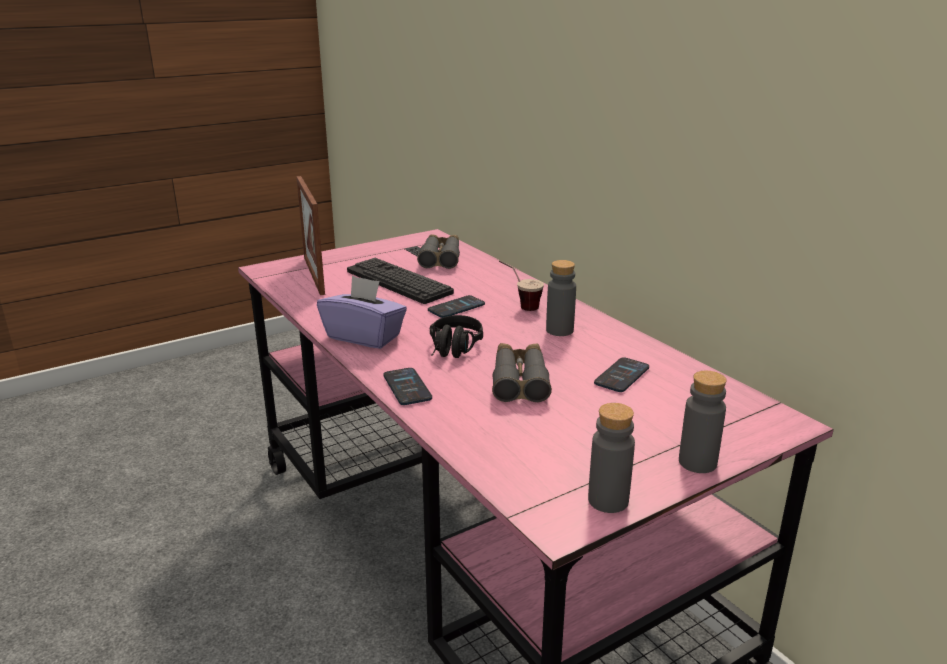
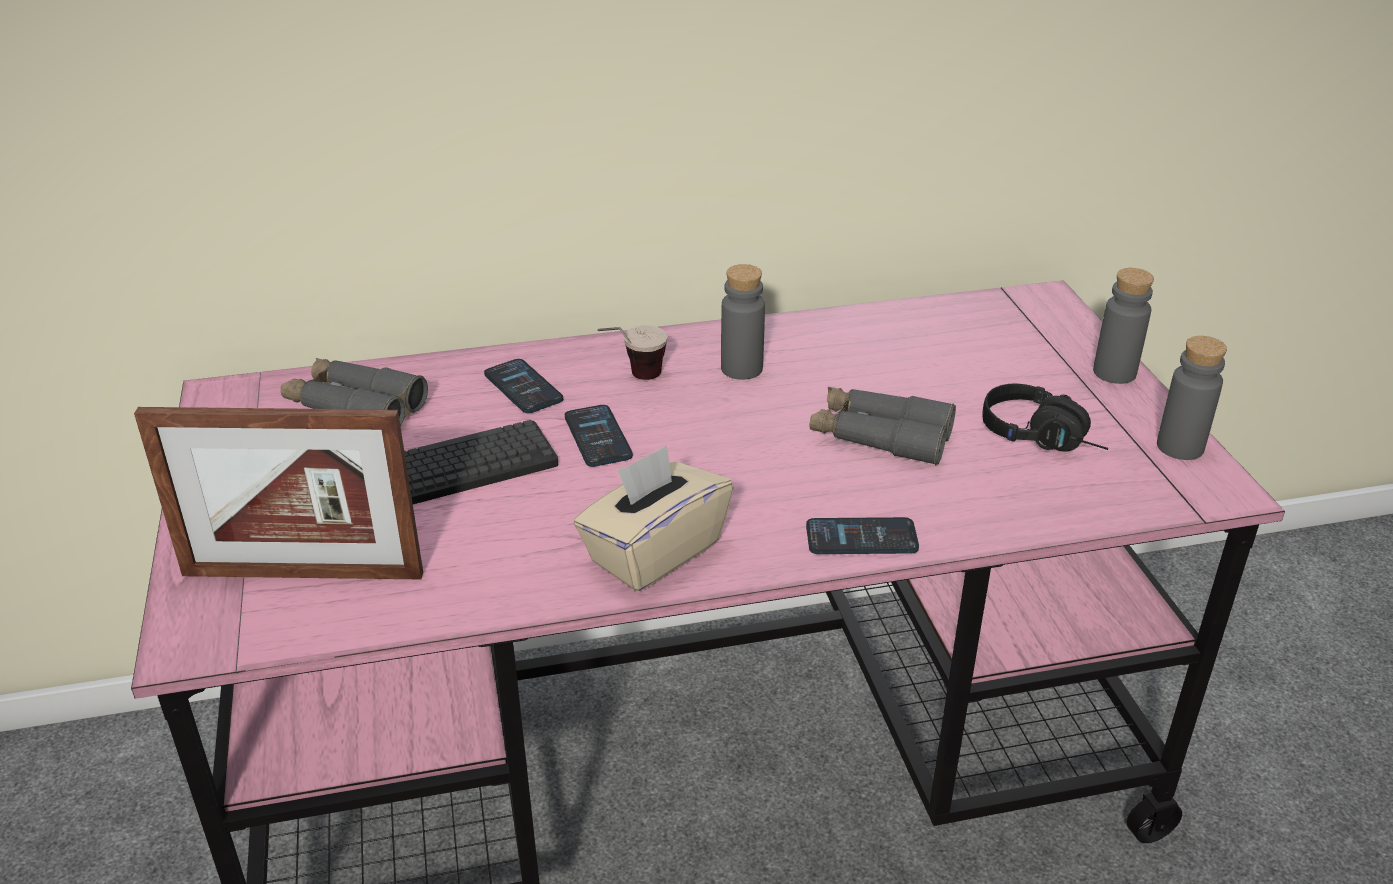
camera: 70 degrees left, 10 degrees up
purple tissue box [317,275,407,349] -> beige tissue box [573,445,734,592]
black headphones [430,315,483,358] -> black headphones moved to [982,383,1108,452]
phone [594,357,649,392] -> phone moved to [484,359,563,413]

